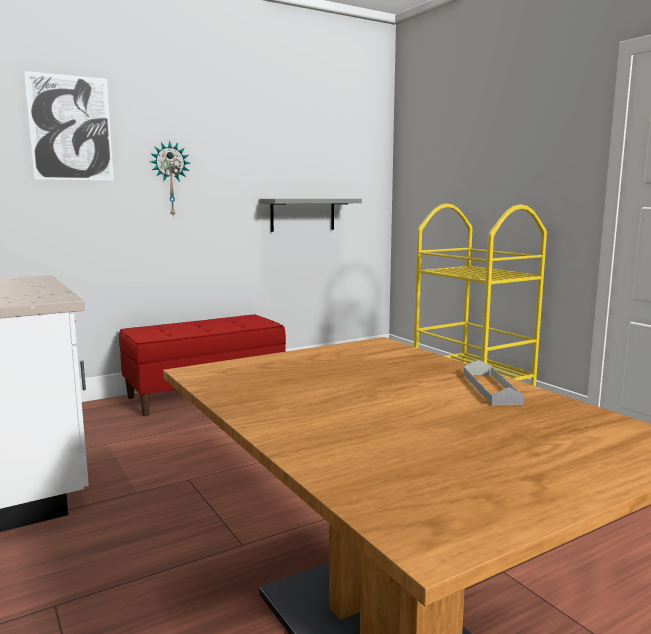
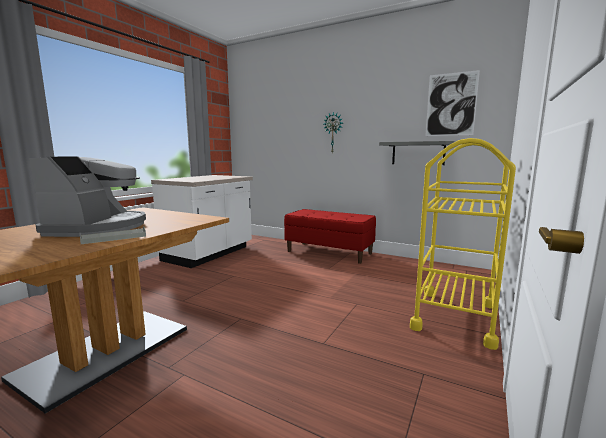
camera: 60 degrees right, 0 degrees up
picture [24,71,114,180] -> picture moved to [425,70,480,136]
none -> coffee machine [29,156,146,237]

